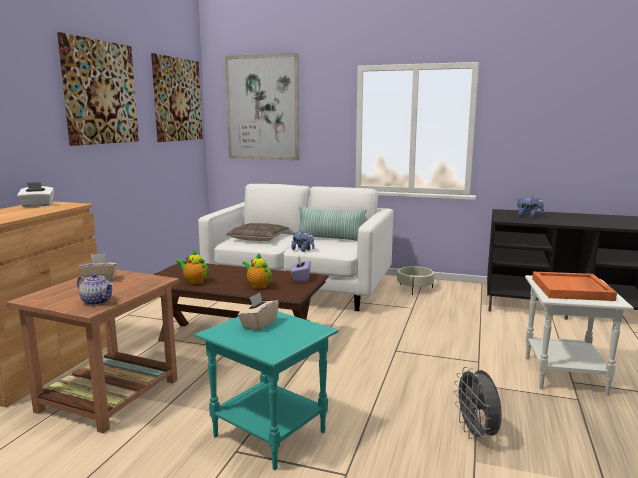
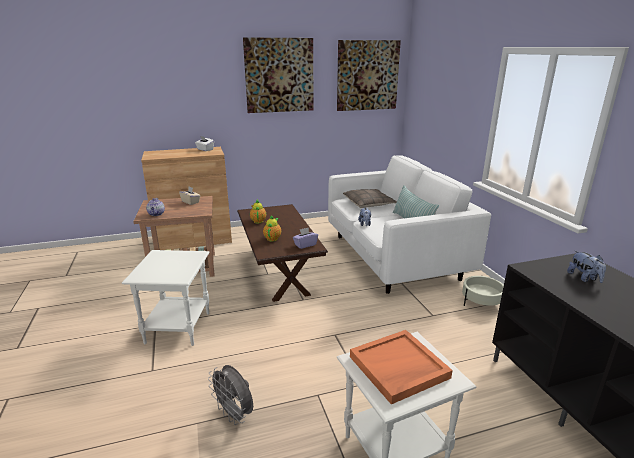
camera: 55 degrees right, 10 degrees up
turquoise side table [195,312,339,470] -> white side table [122,250,210,346]
picture [225,53,299,160] -> none
beige tissue box [238,293,279,331] -> none
grey fan [453,367,502,442] -> grey fan turned 90 degrees counterclockwise [208,365,253,425]

